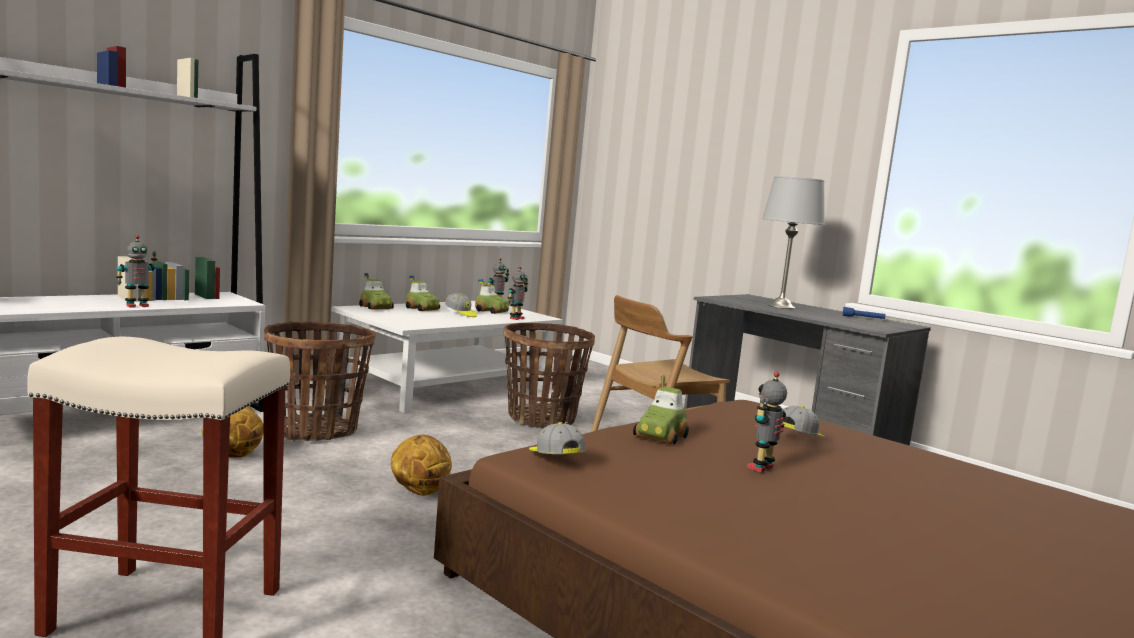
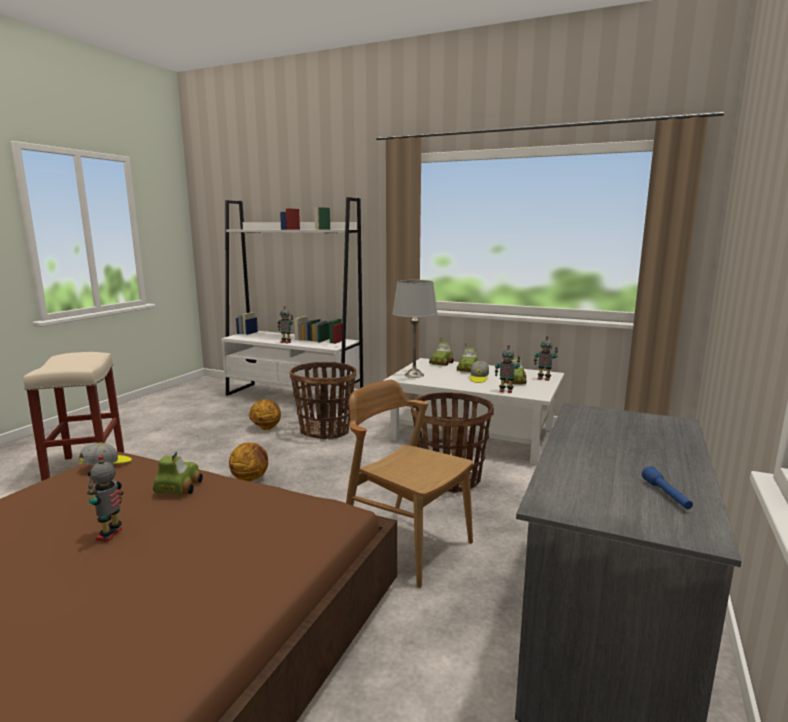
camera: 70 degrees right, 5 degrees up
toy car [633,375,689,444] -> toy car turned 90 degrees clockwise [153,452,203,495]
toy robot [747,372,787,473] -> toy robot turned 105 degrees counterclockwise [87,455,123,542]
grey table lamp [762,176,825,309] -> grey table lamp moved to [392,280,438,378]
cap [783,406,825,437] -> none

